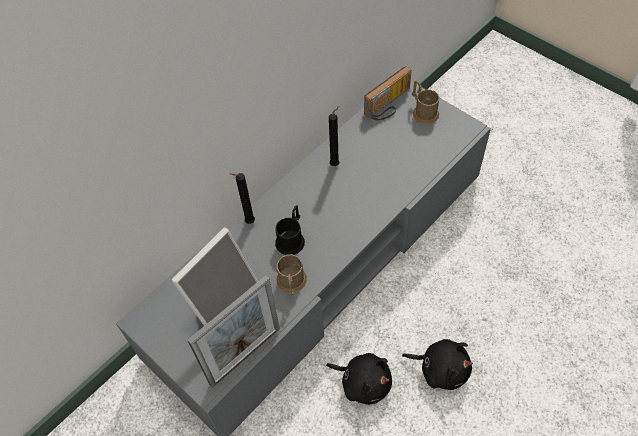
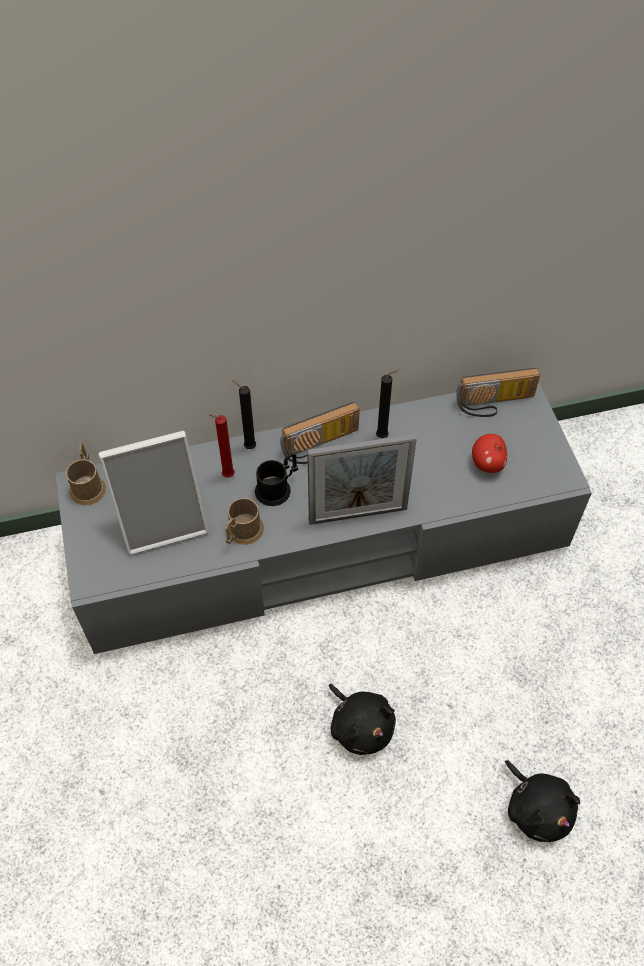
camera: 30 degrees right, 0 degrees up
picture frame [187,275,280,388] -> picture frame moved to [307,434,417,525]
black plush toy [326,353,392,405] -> black plush toy moved to [505,760,580,842]
brown mug [412,81,439,124] -> brown mug moved to [66,443,106,505]
none -> red candle [208,414,235,478]
none -> radio [280,402,360,464]
none -> apple [472,434,507,473]

